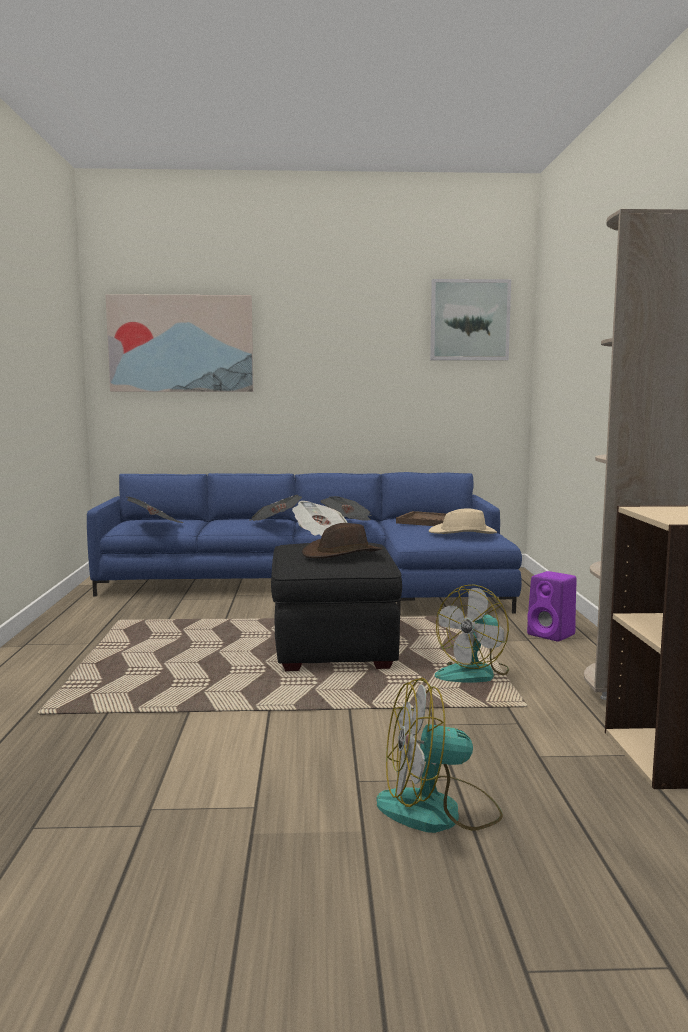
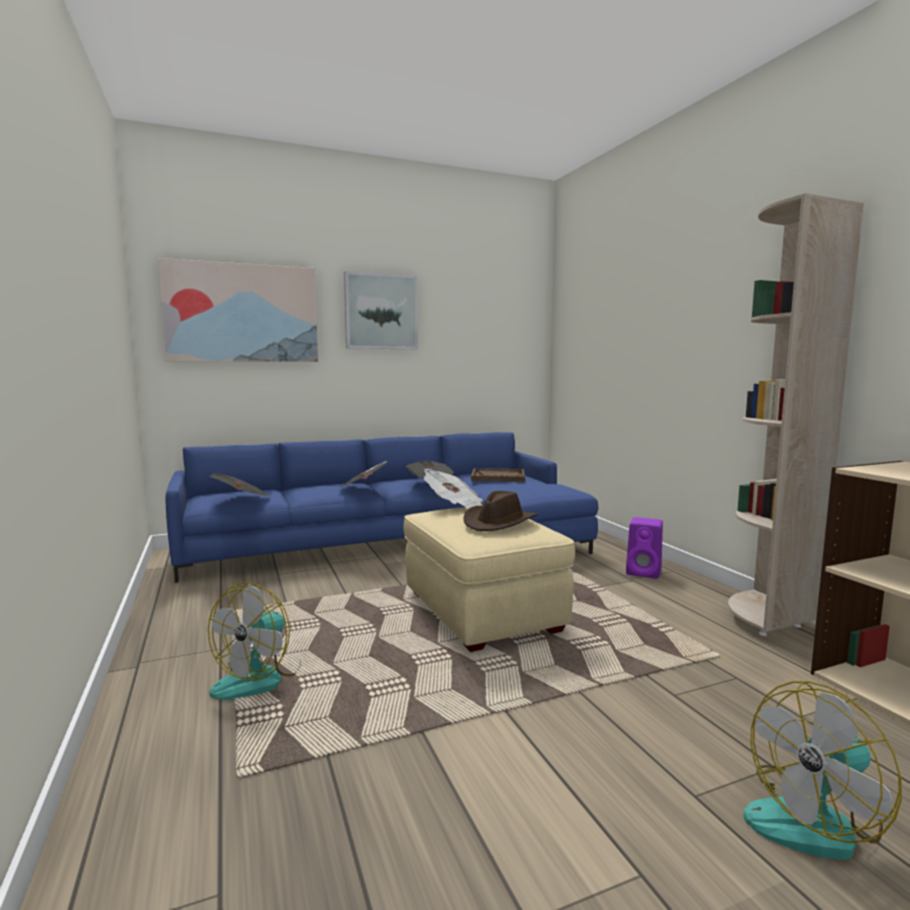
camera: 20 degrees left, 0 degrees up
black ottoman [271,543,402,671] -> beige ottoman [404,505,575,652]
beige hat [429,508,497,534] -> none
picture [430,279,511,360] -> picture moved to [344,271,418,349]
fan [435,584,509,683] -> fan moved to [208,582,301,700]

